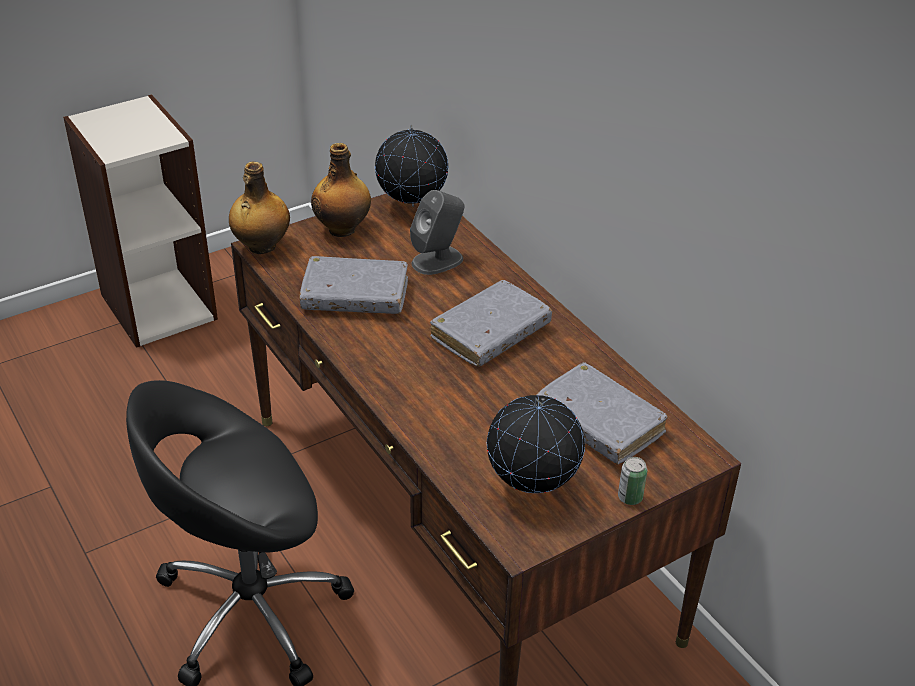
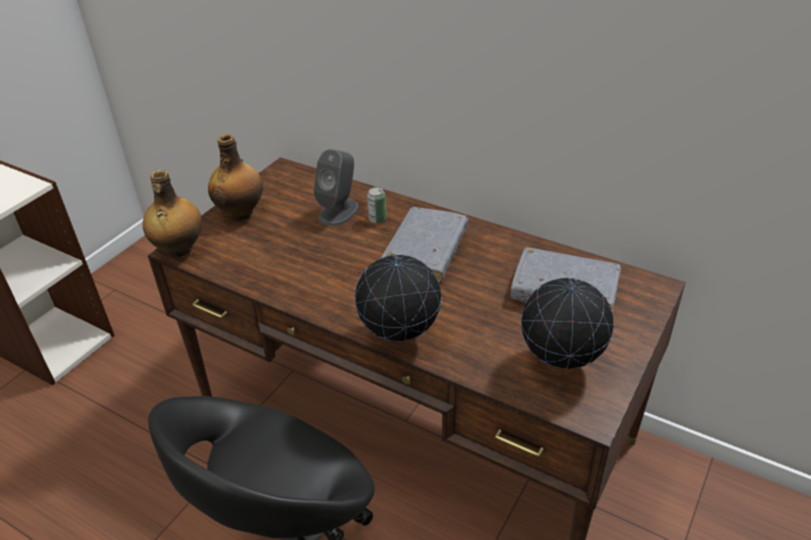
camera: 25 degrees left, 0 degrees up
grey book [299,256,408,314] -> none
globe [375,125,449,207] -> globe moved to [355,254,441,341]
can [618,457,647,505] -> can moved to [367,187,387,223]

